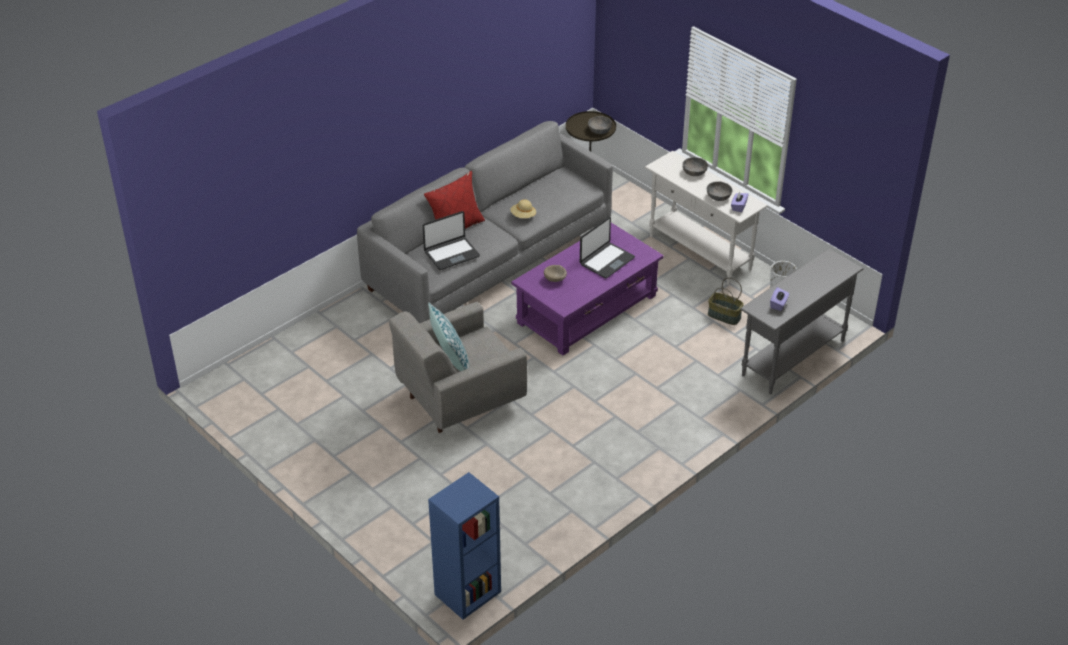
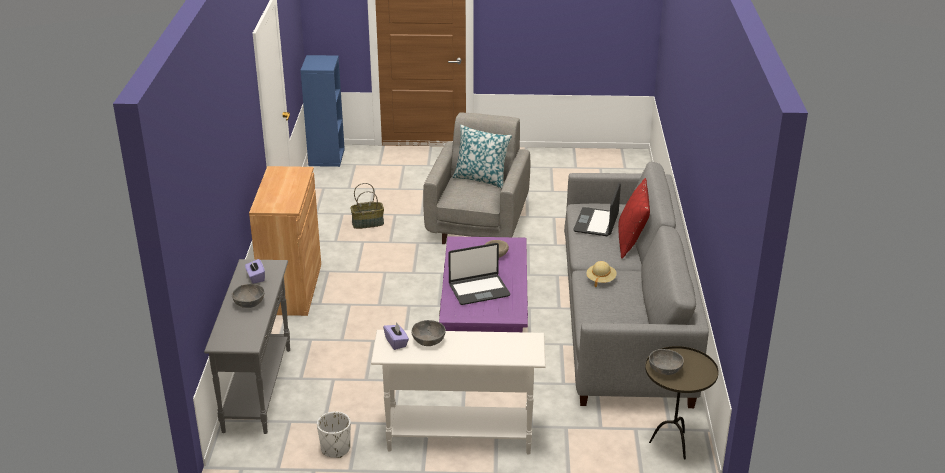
camera: 135 degrees right, 10 degrees down
laptop [580,217,635,278] -> laptop turned 105 degrees counterclockwise [448,243,510,305]
grey bowl [682,157,708,176] -> grey bowl moved to [232,284,265,308]
basket [708,278,744,325] -> basket moved to [350,183,384,229]
none -> brown cabinet [249,166,321,316]

